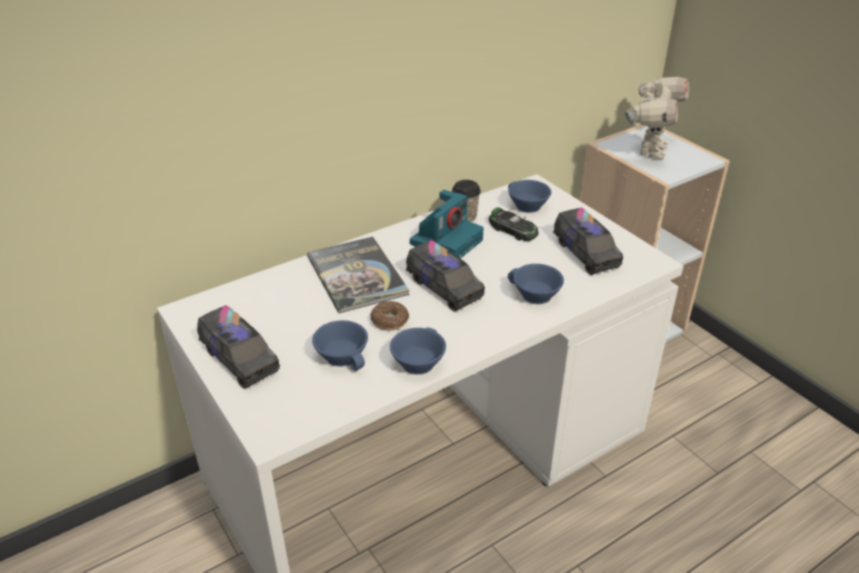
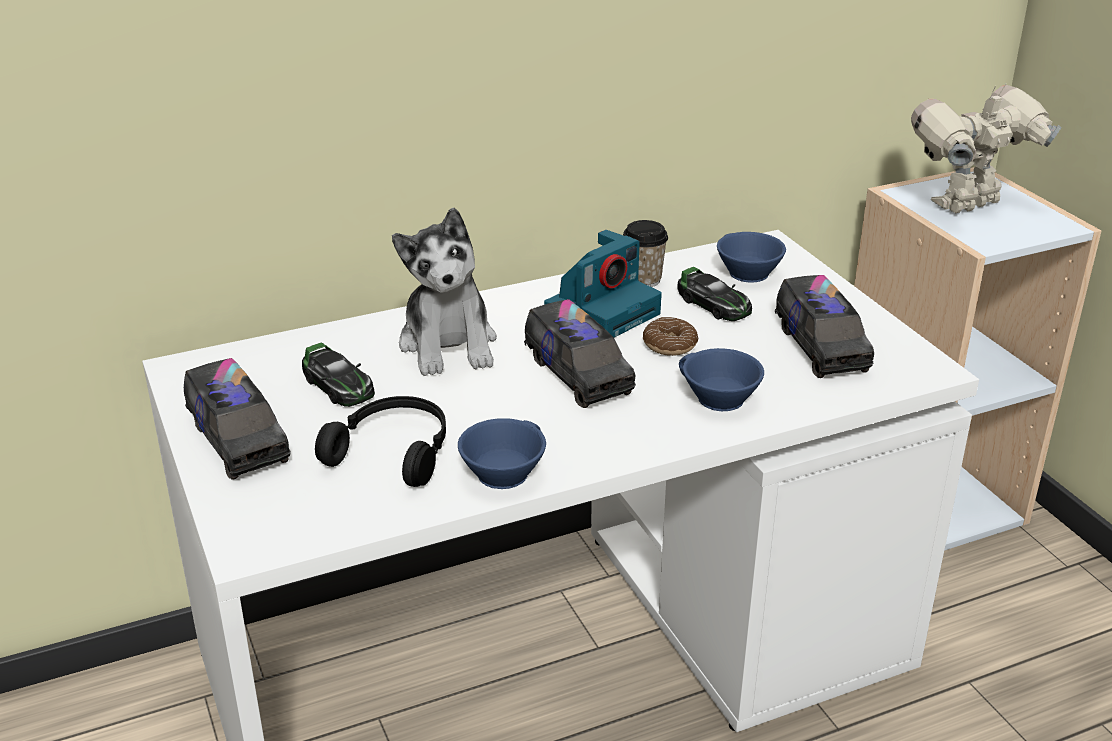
camera: 10 degrees right, 5 degrees down
book [307,237,410,313] -> plush toy [392,208,497,376]
blue cup [312,320,368,371] -> black headphones [315,396,446,487]
donut [371,301,409,330] -> donut moved to [643,317,698,356]
toy robot [625,73,689,159] -> toy robot turned 150 degrees counterclockwise [911,84,1061,213]
none -> toy car [302,343,375,407]

